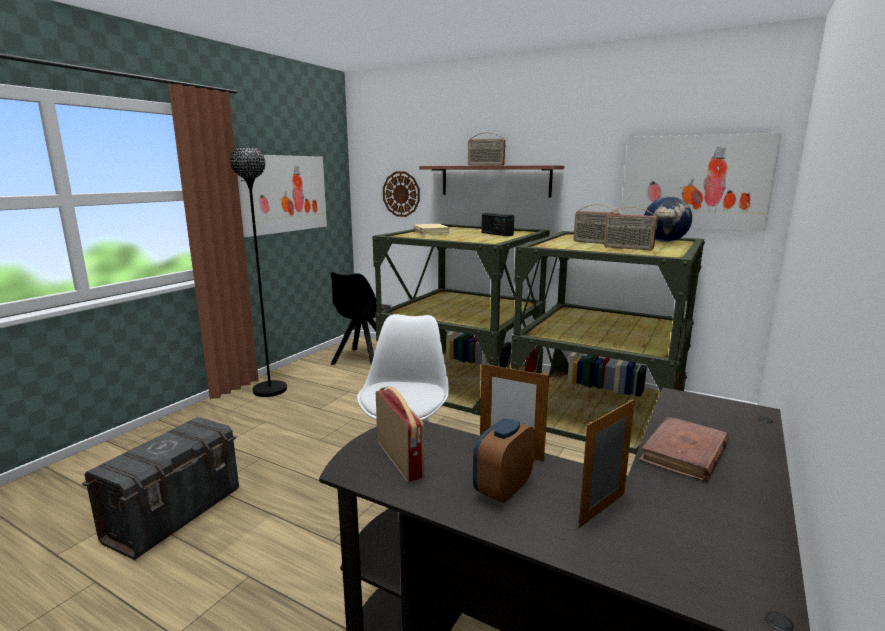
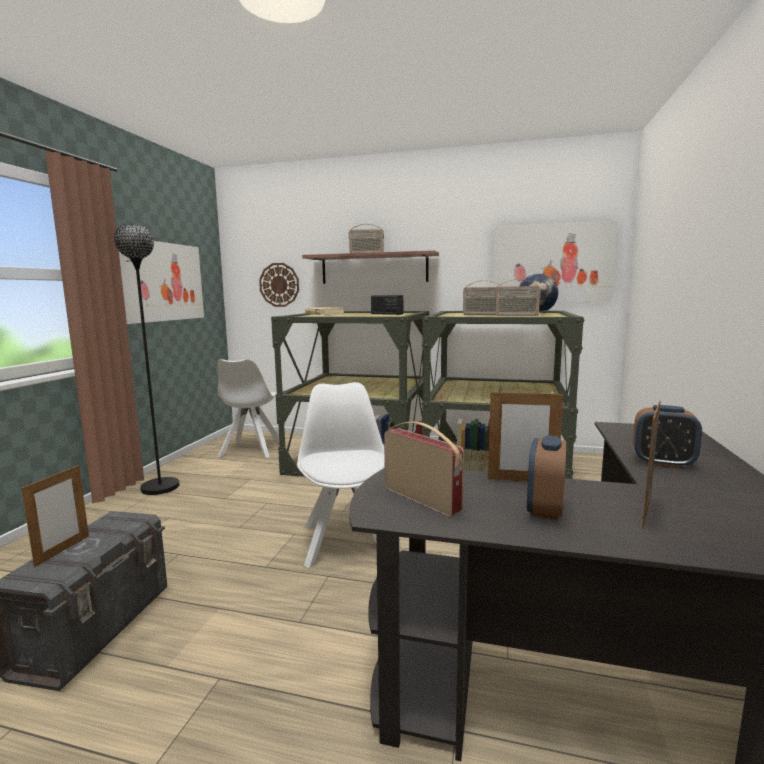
camera: 15 degrees left, 5 degrees down
black chair [331,272,392,365] -> white chair [218,359,279,458]
brown book [639,416,729,482] -> alarm clock [633,405,702,468]
none -> picture frame [21,465,89,567]

